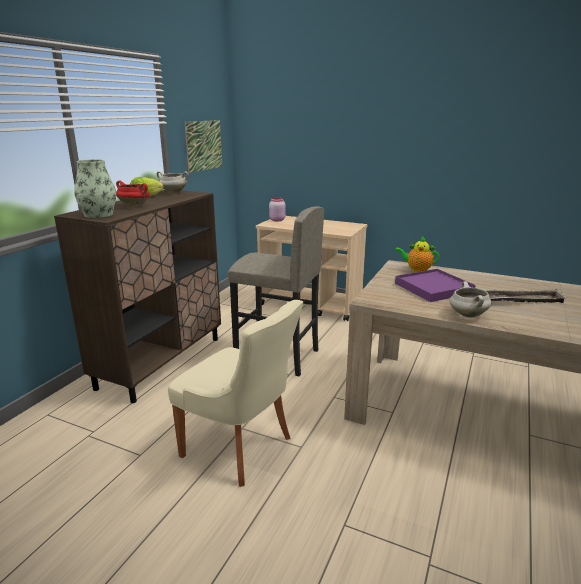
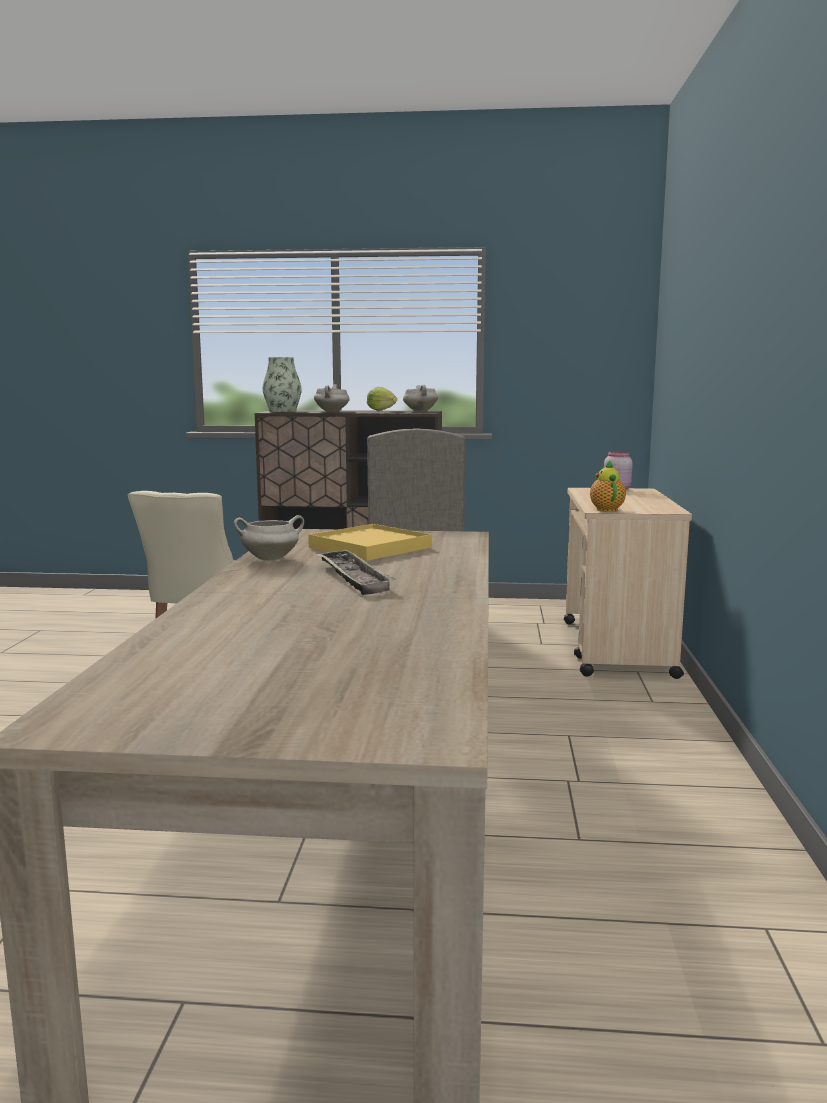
camera: 70 degrees right, 10 degrees down
red cooking pot [116,181,150,207] -> white cooking pot [314,385,350,412]
picture [185,120,222,173] -> none
teapot [395,236,439,272] -> teapot moved to [590,460,626,512]
purple tray [395,269,476,302] -> yellow tray [308,524,432,561]

